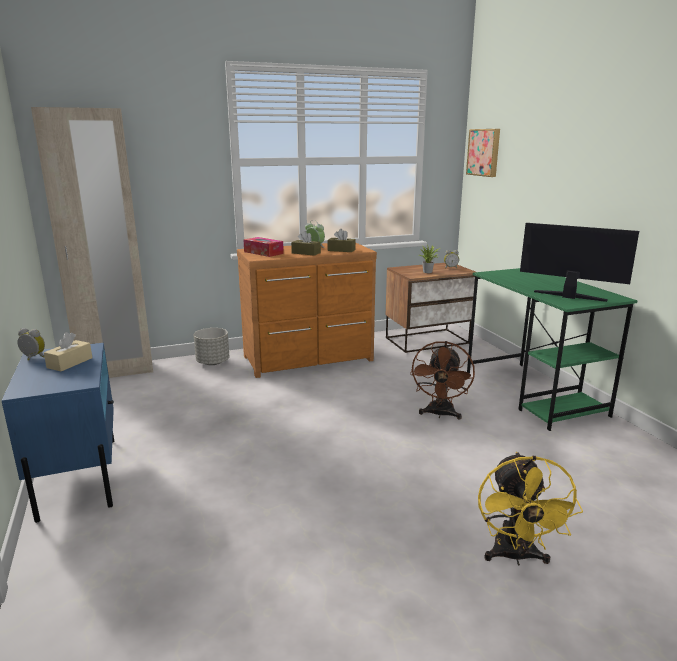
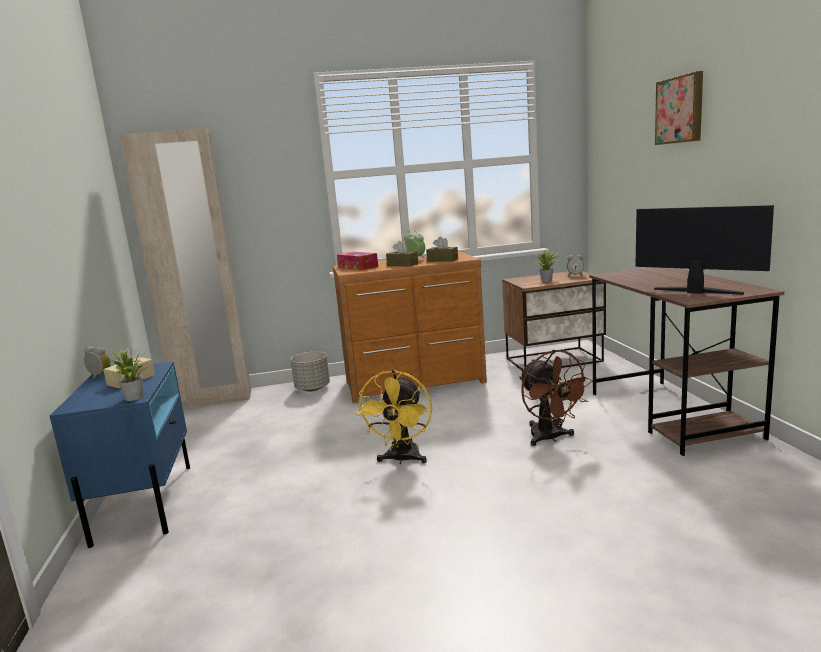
camera: 10 degrees right, 5 degrees down
brown fan [410,341,475,420] -> brown fan turned 45 degrees counterclockwise [519,350,593,446]
picture [466,129,500,177] -> picture moved to [655,71,703,145]
green desk [467,268,638,431] -> brown desk [589,267,784,456]
yellow fan [478,452,583,566] -> yellow fan moved to [356,370,432,464]
none -> potted plant [99,349,148,401]

